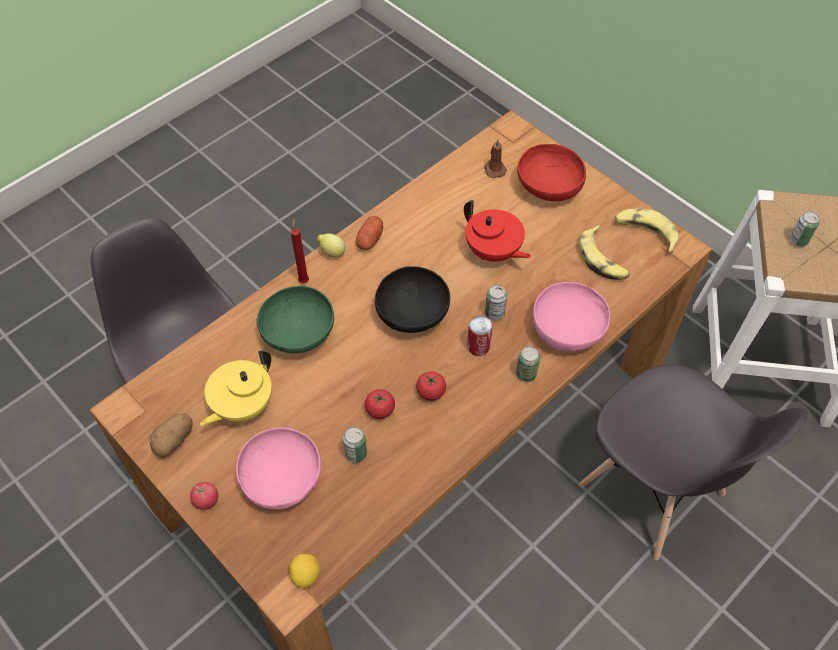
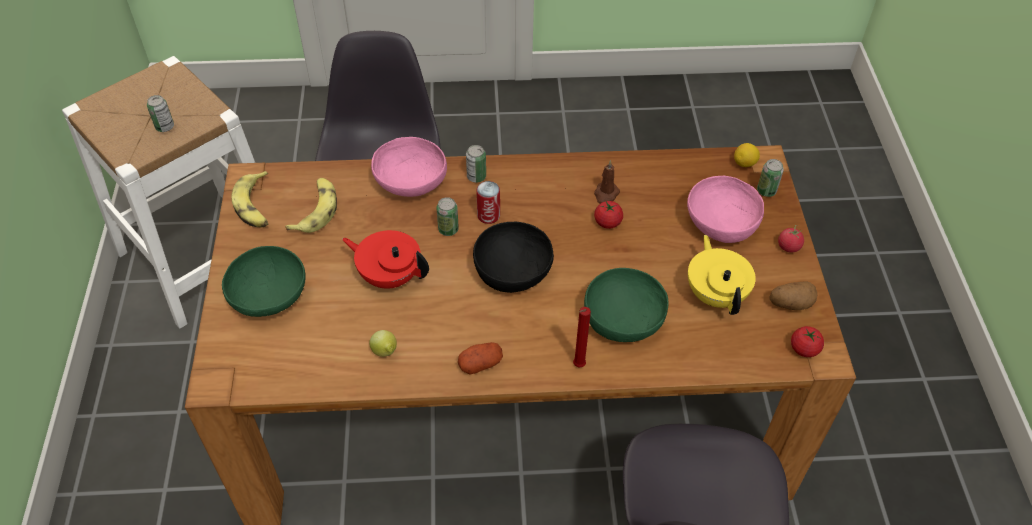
camera: 140 degrees left, 5 degrees down
yellow teapot [200,350,272,426] -> yellow teapot turned 90 degrees counterclockwise [688,235,756,315]
lemon [317,234,345,258] -> lemon moved to [369,330,397,357]
can [343,427,367,463] -> can moved to [757,159,784,197]
tomato [416,371,446,401] -> tomato moved to [791,326,824,357]
red teapot [464,200,531,262] -> red teapot turned 60 degrees counterclockwise [342,230,429,289]
brown candle [484,139,507,178] -> brown candle moved to [594,160,620,204]
red bowl [517,144,586,201] -> green bowl [222,246,305,317]

